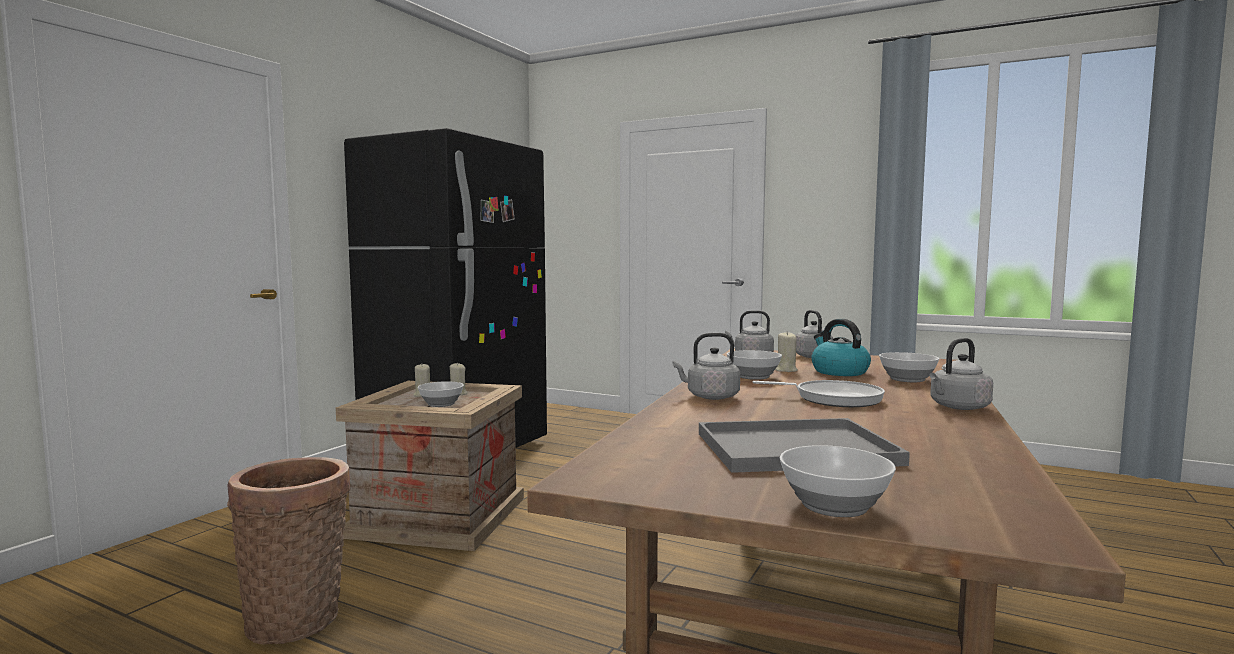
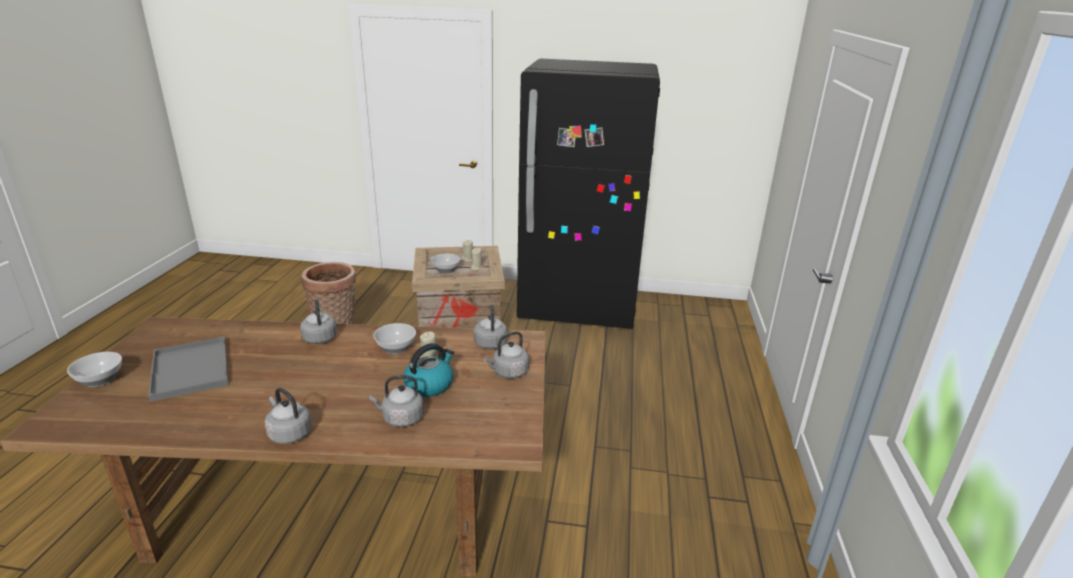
camera: 70 degrees right, 20 degrees up
frying pan [753,380,885,407] -> none
bowl [879,352,940,382] -> grey kettle [369,375,424,427]

